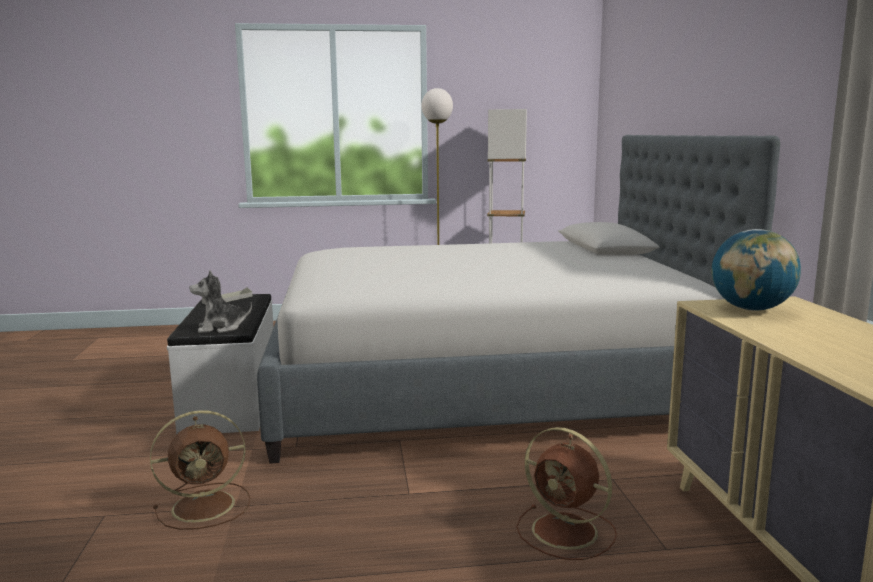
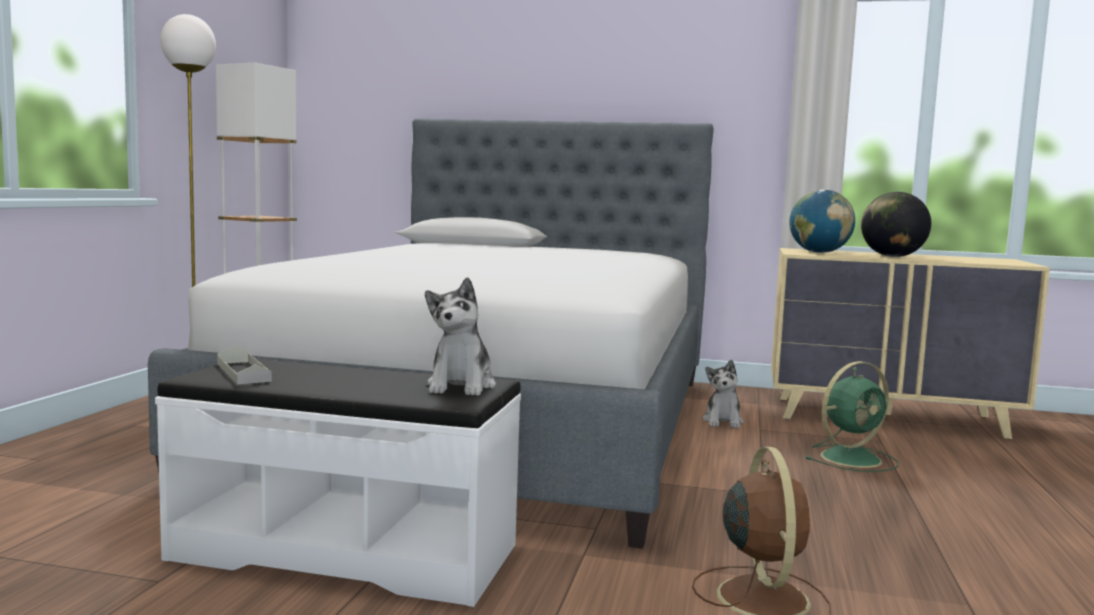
camera: 70 degrees left, 5 degrees down
brown fan [516,427,617,560] -> green fan [805,361,899,472]
none -> plush toy [702,360,744,428]
none -> globe [861,192,931,257]

